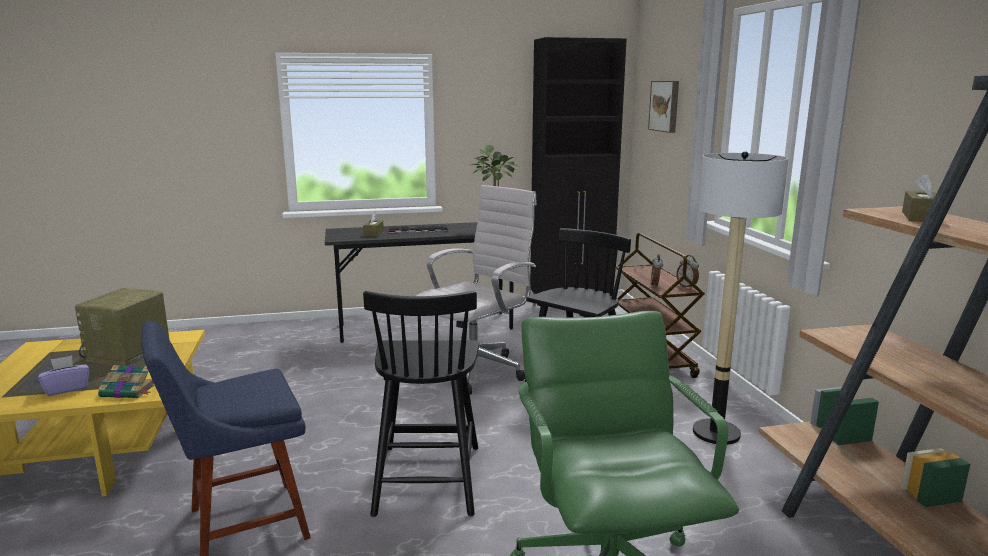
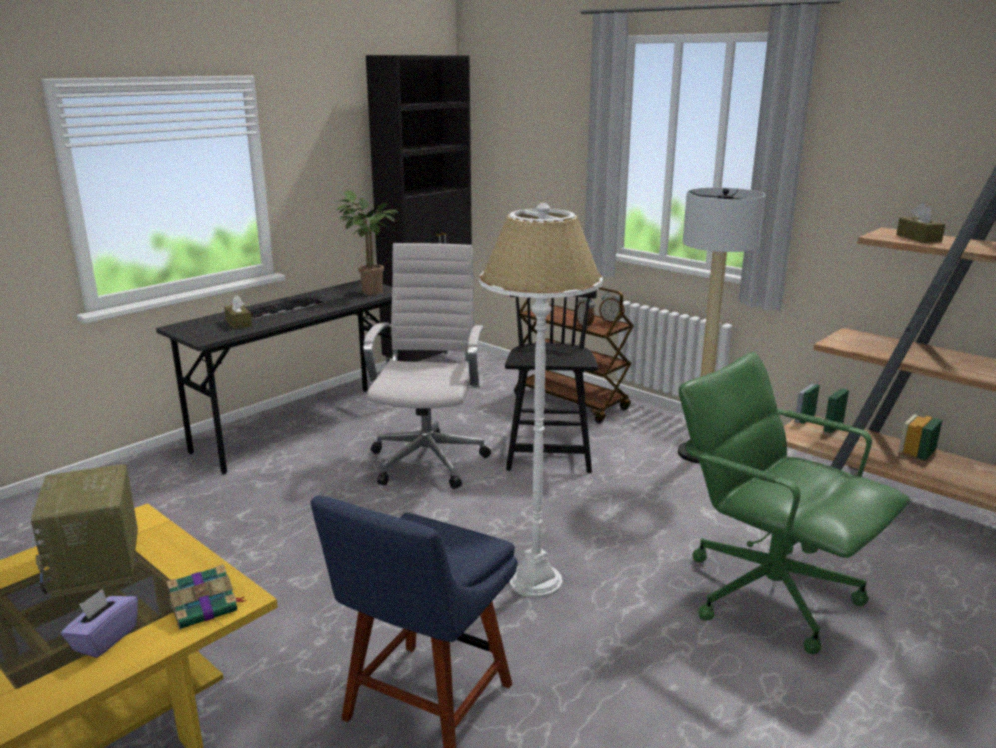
camera: 35 degrees left, 5 degrees up
black chair [363,291,479,517] -> white floor lamp [479,203,603,598]
picture [648,81,679,133] -> none

